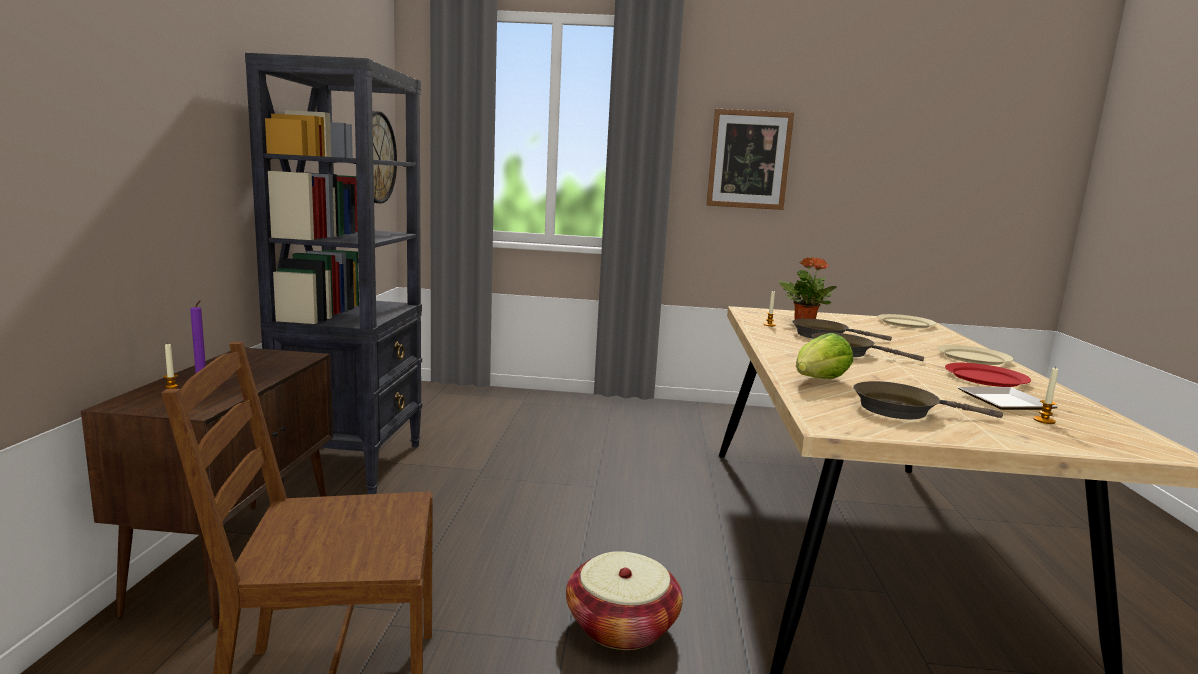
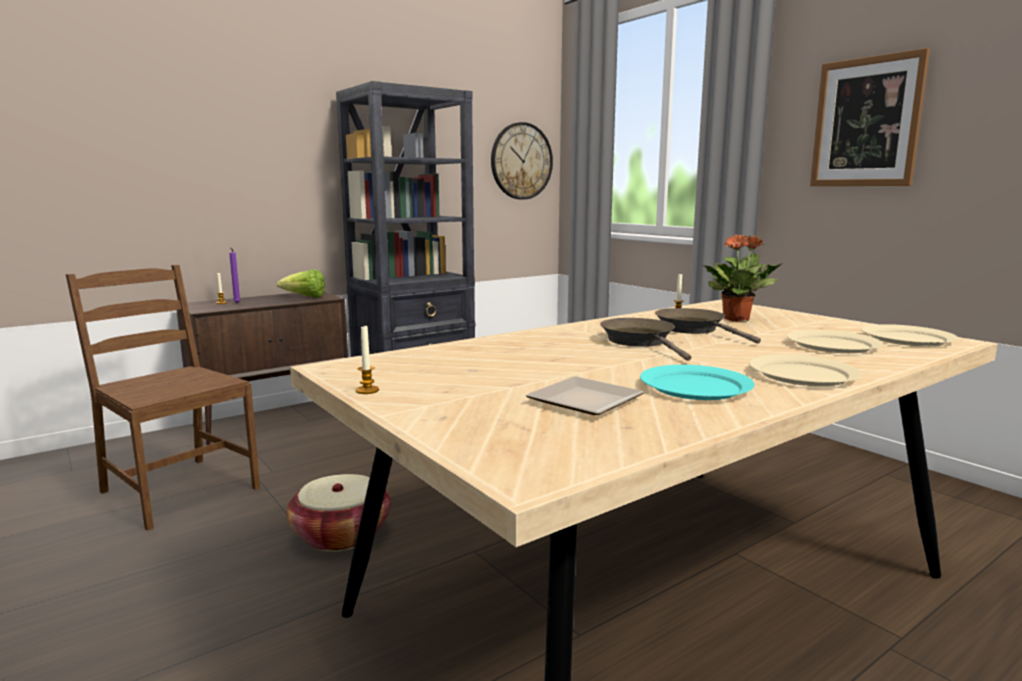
camera: 50 degrees right, 0 degrees up
lettuce [796,333,853,379] -> lettuce moved to [277,269,325,298]
brown frying pan [853,381,1003,419] -> none
red plate [945,363,1031,387] -> turquoise plate [640,365,755,400]
candle [1033,367,1058,424] -> candle moved to [356,326,379,394]
none -> beige plate [786,330,883,353]

